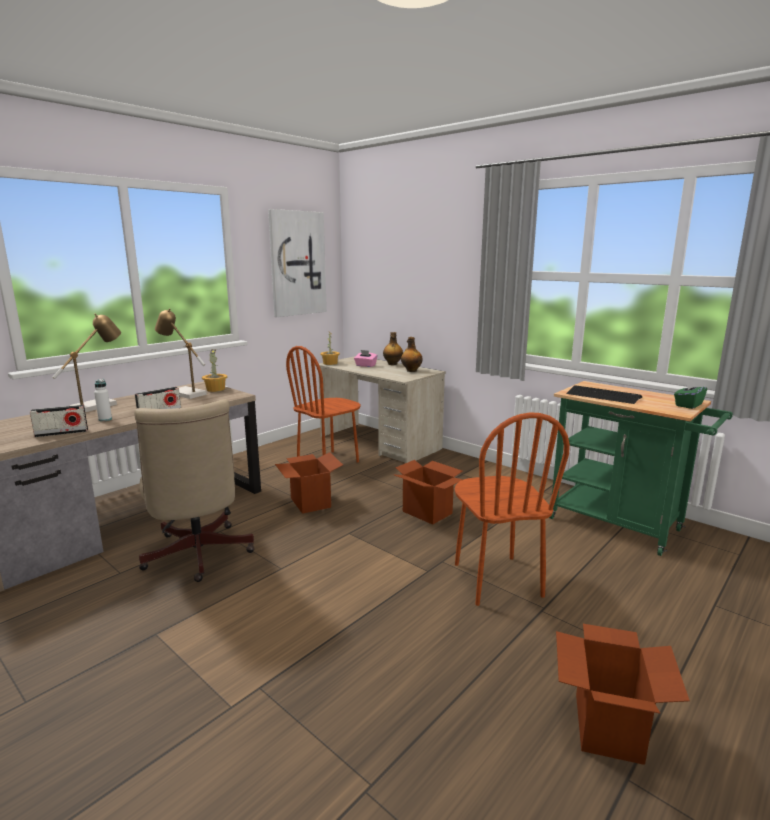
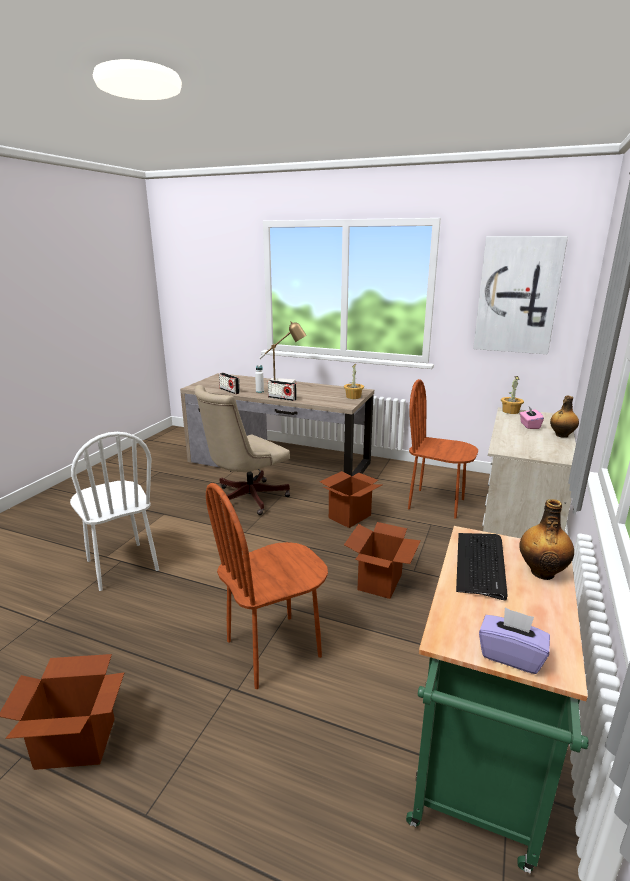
camera: 70 degrees right, 5 degrees up
table lamp [155,308,207,399] -> none
bottle [401,337,423,372] -> bottle moved to [520,499,574,580]
green tissue box [674,379,707,409] -> purple tissue box [479,608,550,674]
none -> white chair [70,432,159,591]

